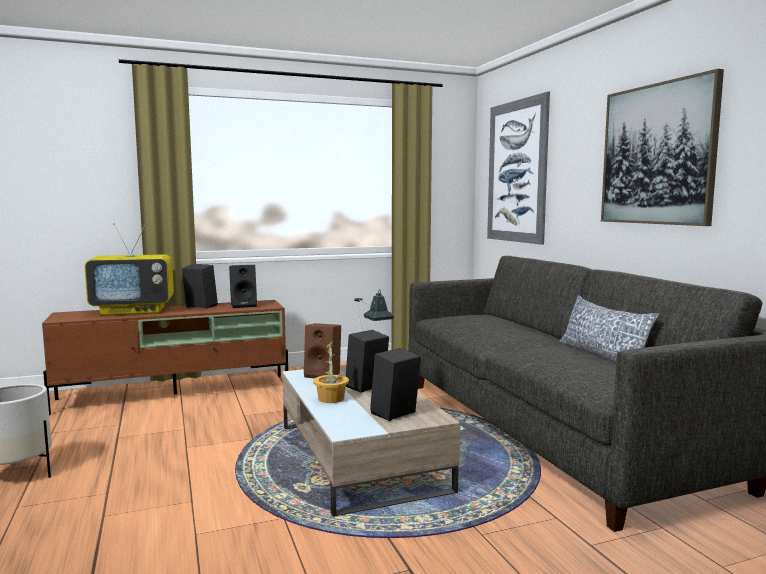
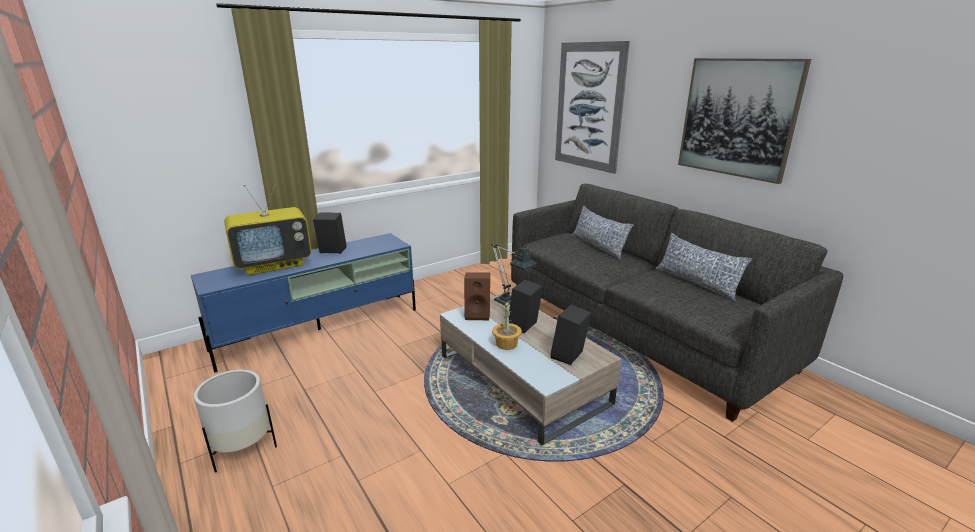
camera: 15 degrees left, 15 degrees up
brown tv stand [42,300,288,415] -> blue tv stand [191,233,416,373]
black speaker [229,265,257,308] -> none
none -> pillow [571,205,634,260]

